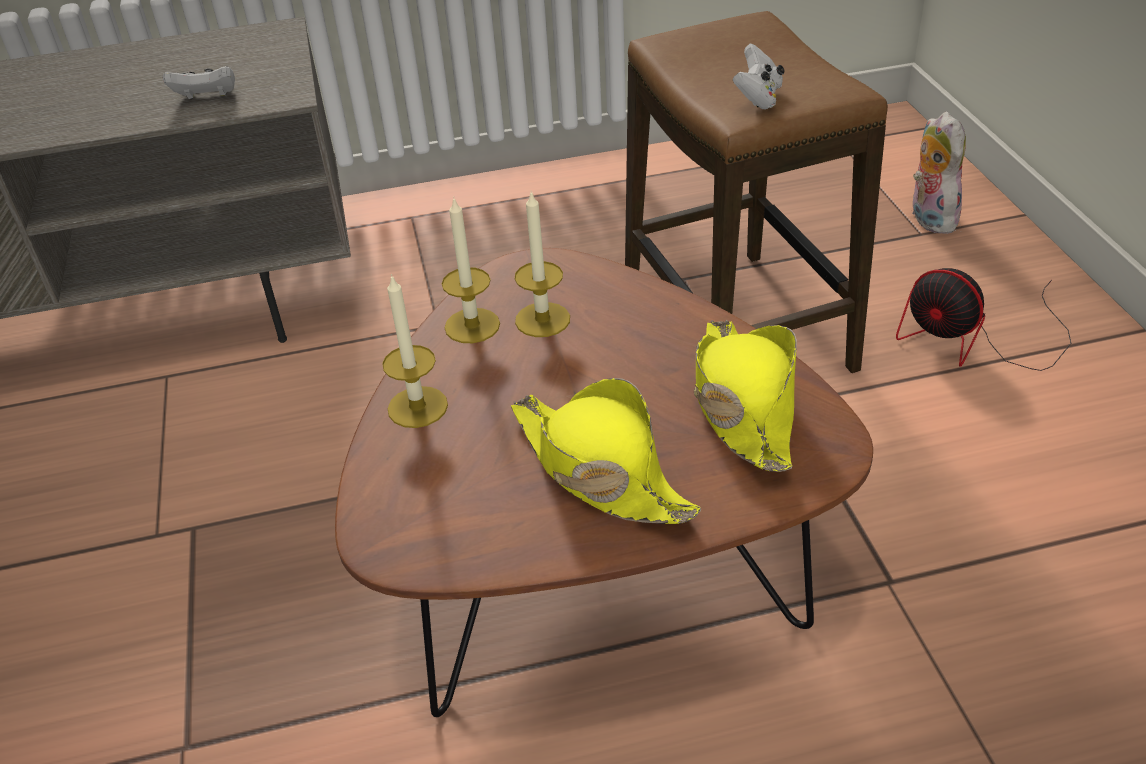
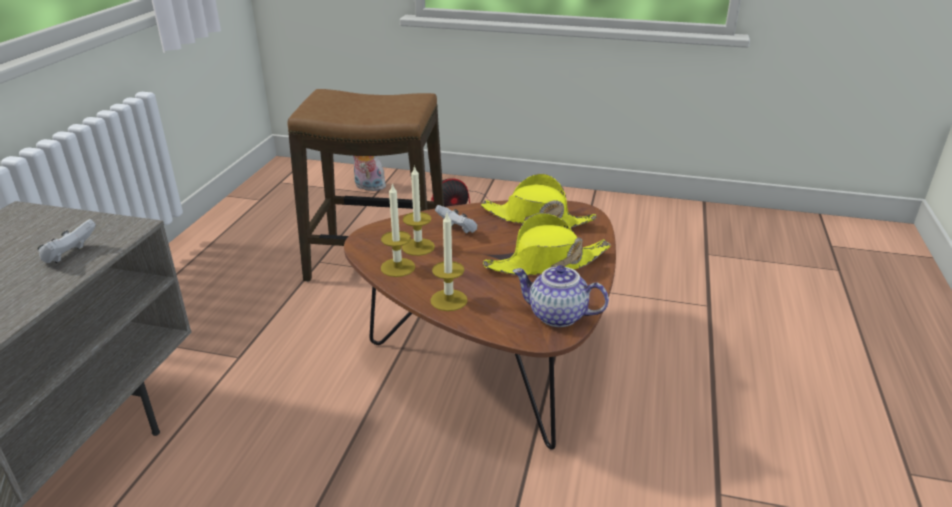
camera: 65 degrees left, 10 degrees down
white game controller [733,44,784,109] -> white game controller moved to [435,205,477,234]
none -> teapot [513,265,609,327]

